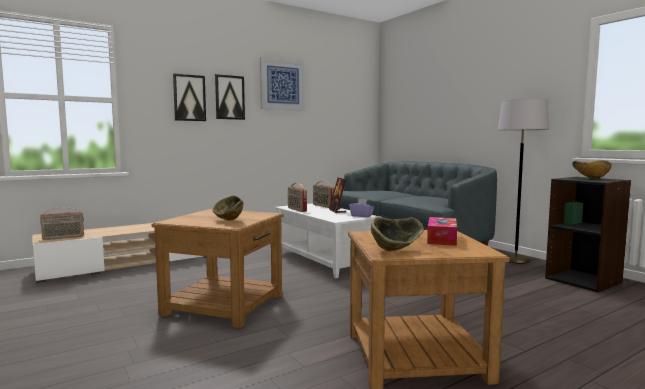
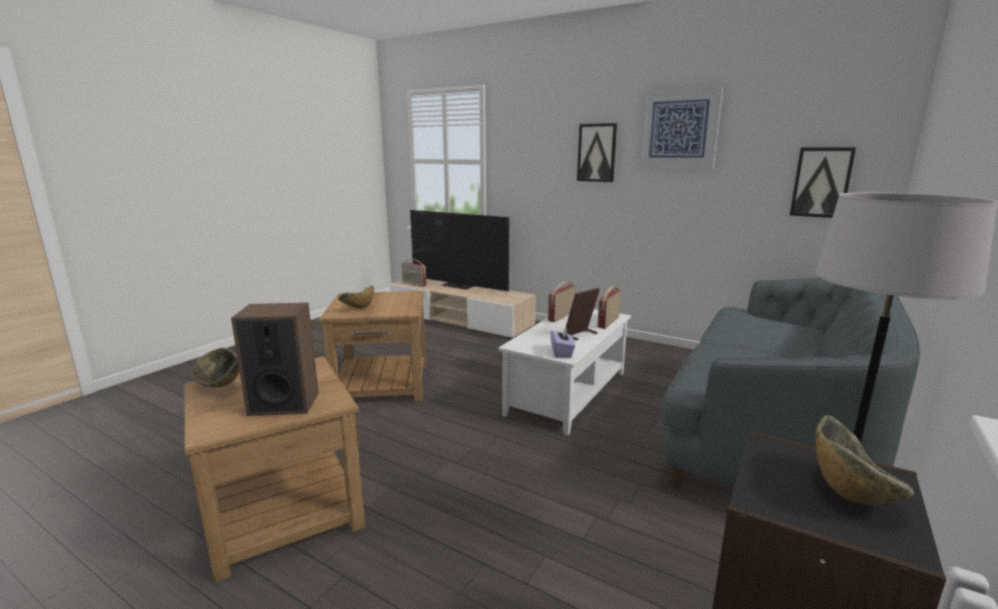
camera: 65 degrees right, 10 degrees up
picture [173,74,206,121] -> picture moved to [790,147,856,218]
tissue box [427,217,457,246] -> speaker [231,303,319,416]
none -> television [410,210,509,291]

